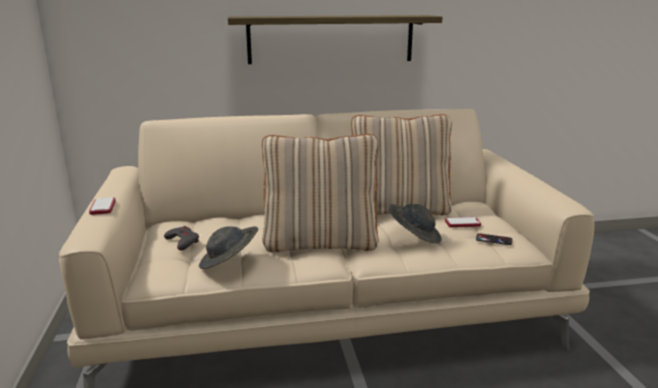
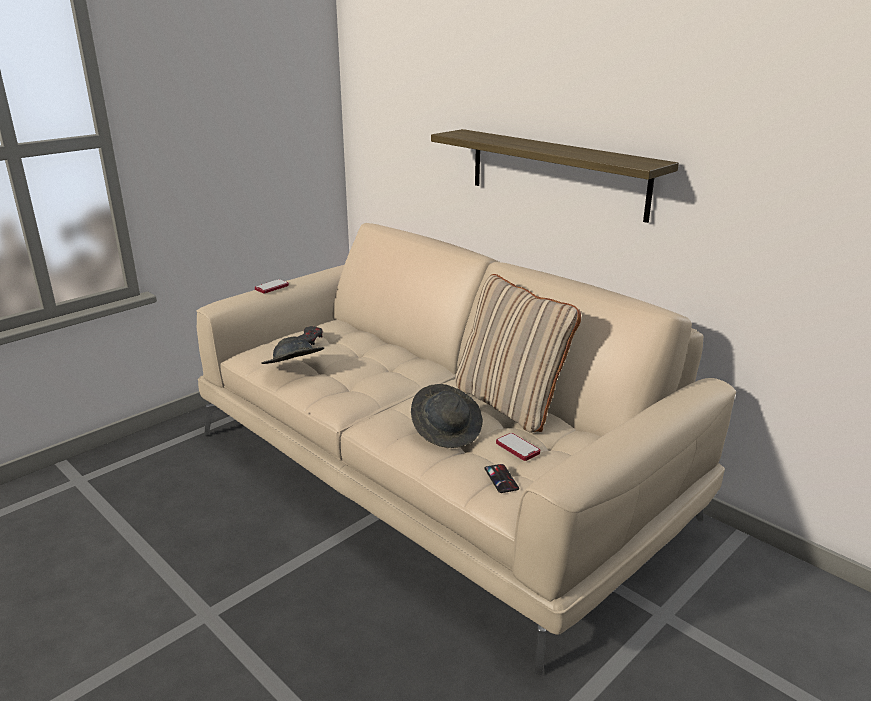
camera: 55 degrees right, 5 degrees up
beige pillow [262,134,379,252] -> none

